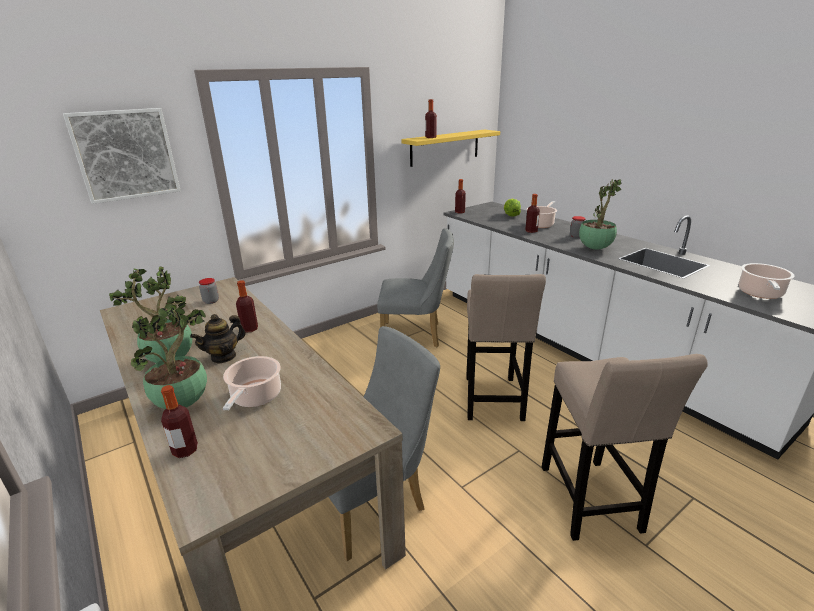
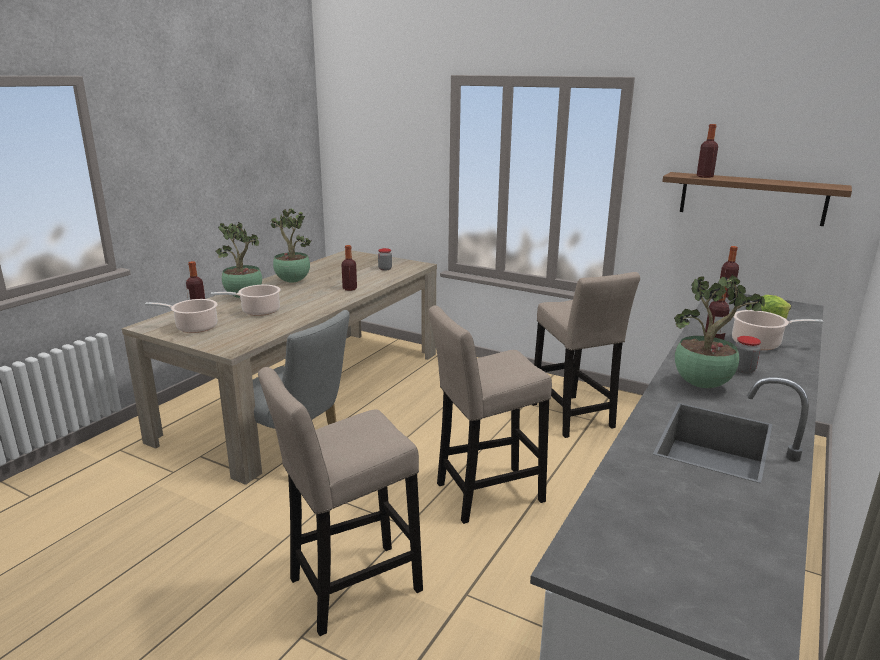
camera: 65 degrees right, 5 degrees down
picture [63,108,181,204] -> none
teapot [190,314,246,364] -> none
grey chair [377,228,454,347] -> beige stool [532,272,640,438]
yellow shelf [401,130,500,167] -> brown shelf [662,172,852,226]
cooking pot [738,263,795,299] -> cooking pot moved to [145,299,217,333]

